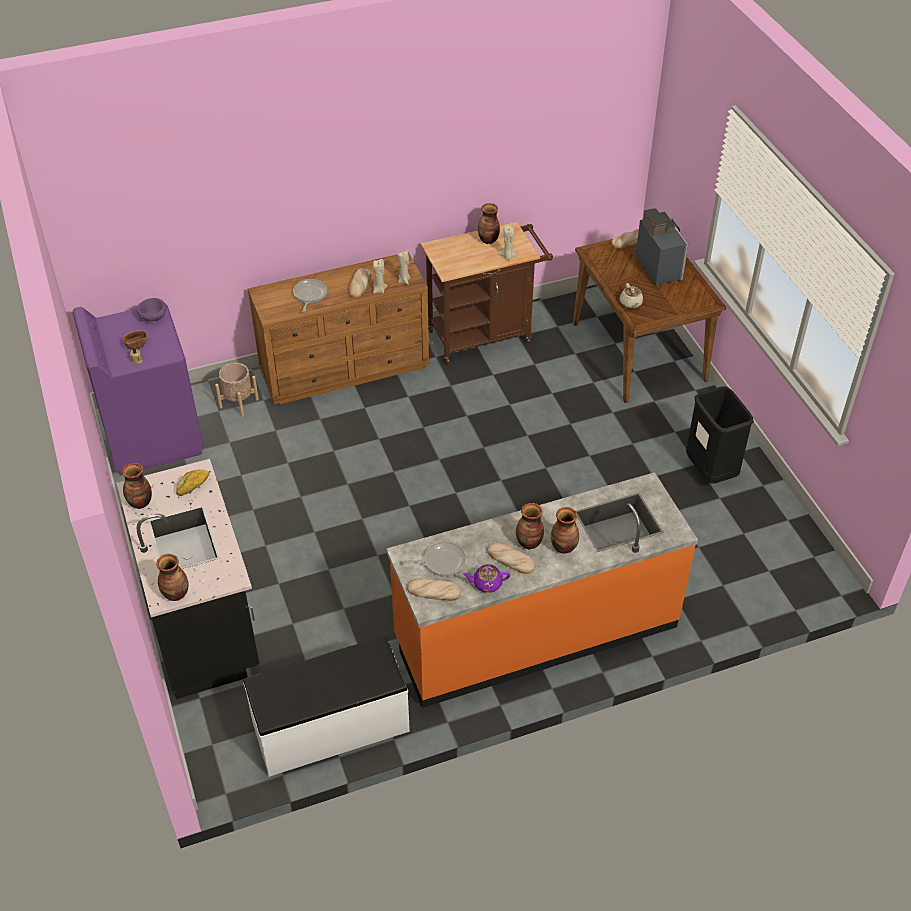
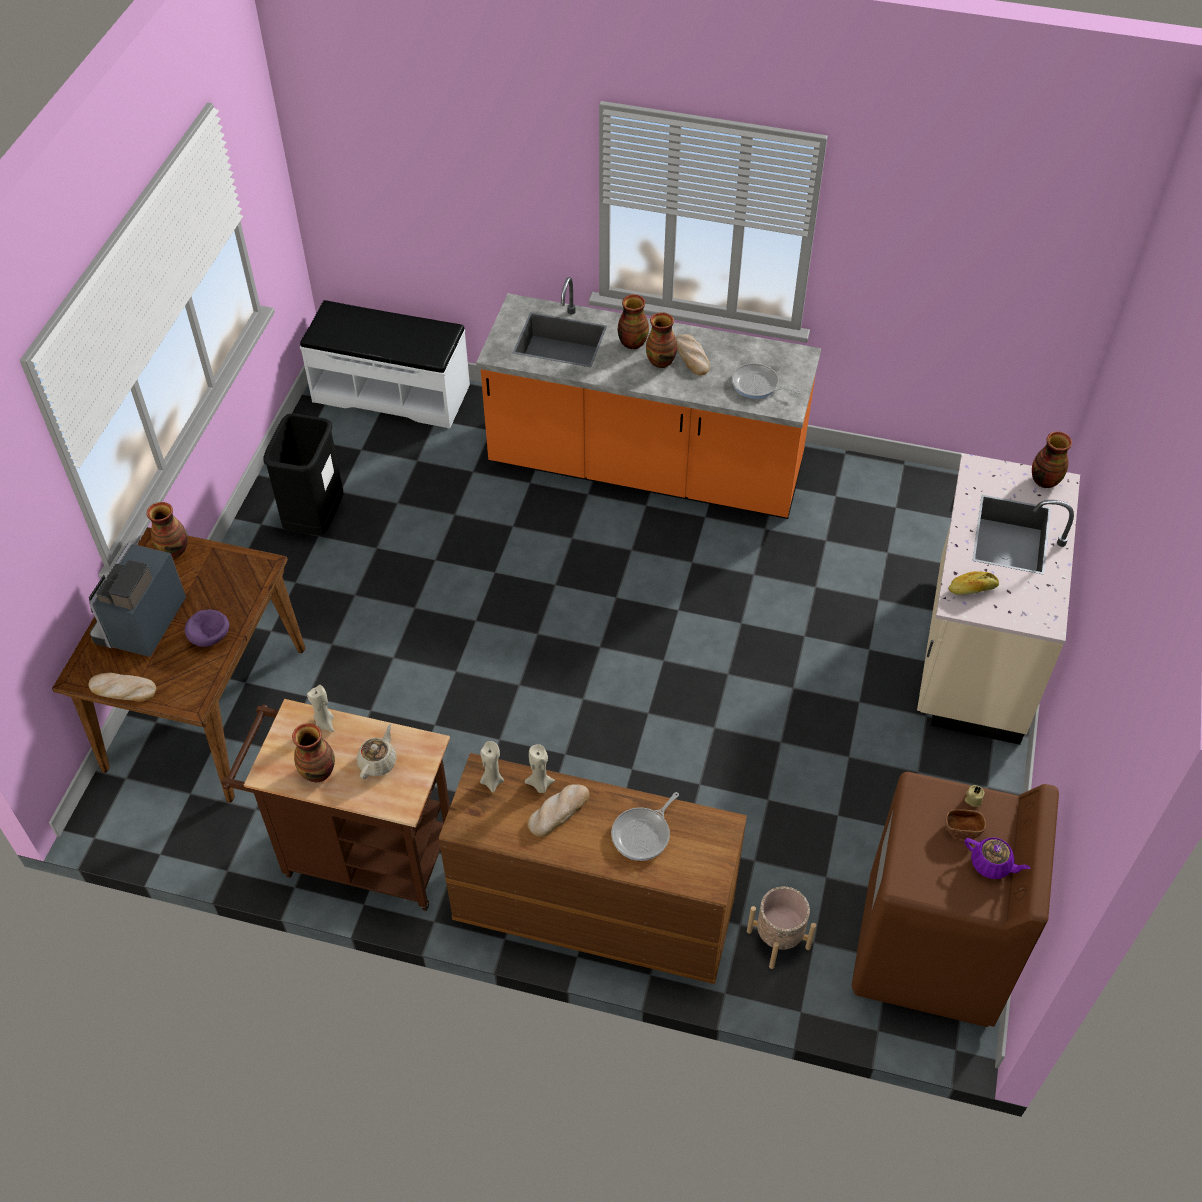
camera: 145 degrees left, 5 degrees up
purple washing machine [73,305,204,476] -> brown washing machine [852,772,1059,1027]
black counter [117,459,260,699] -> beige counter [917,453,1080,745]
vase [122,463,152,509] -> vase moved to [147,502,187,558]
purple bowl [137,298,167,321] -> purple bowl moved to [185,609,229,647]
white bench [243,636,410,777] -> white bench moved to [300,300,470,429]
bread [407,578,461,601] -> none
purple teapot [463,564,510,593] -> purple teapot moved to [965,837,1031,879]
beige teapot [620,283,643,308] -> beige teapot moved to [357,724,397,779]

